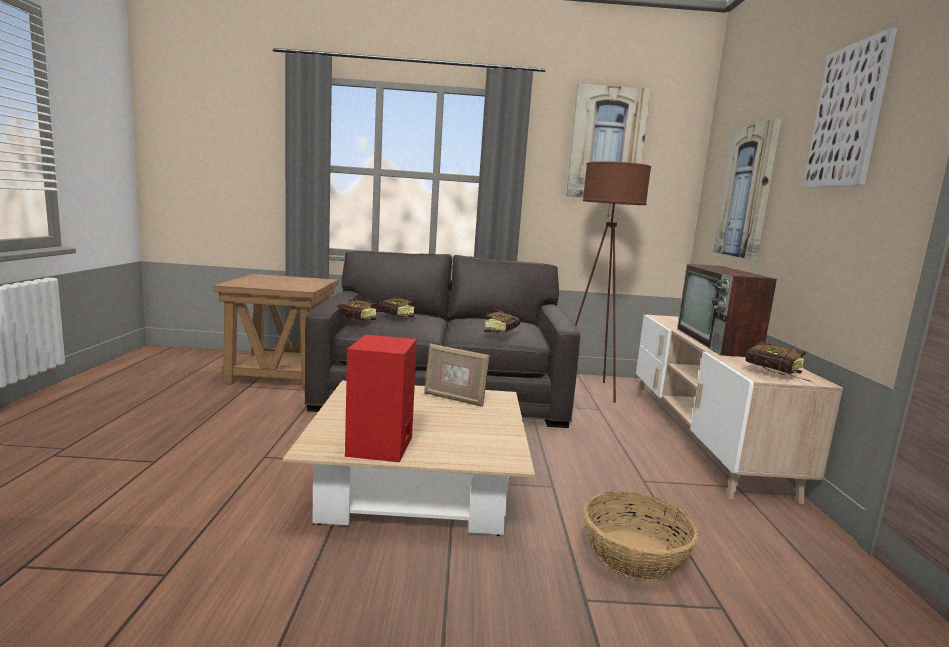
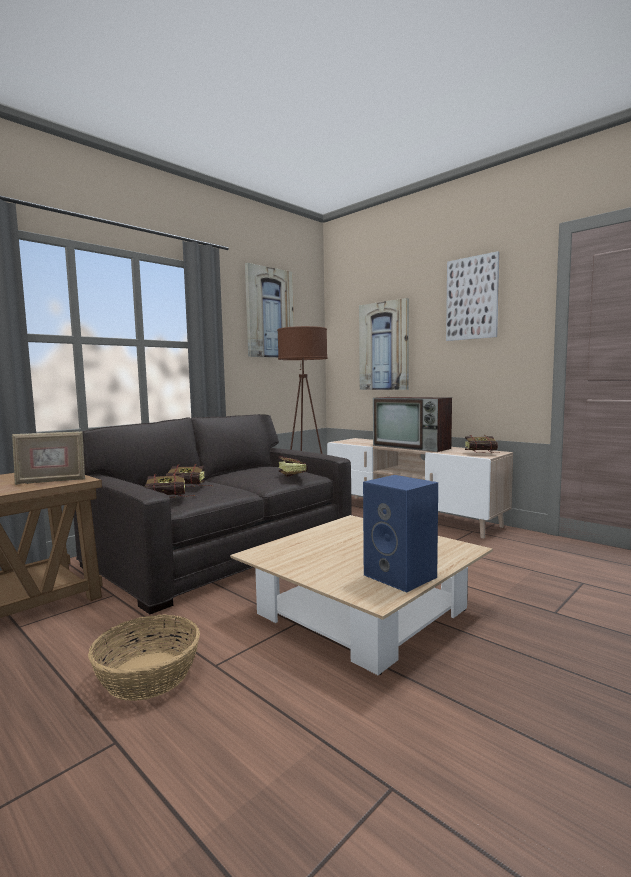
camera: 45 degrees left, 5 degrees down
red speaker [345,335,417,462] -> blue speaker [363,475,438,592]
picture frame [424,344,489,407] -> picture frame moved to [12,431,85,485]
basket [584,491,698,581] -> basket moved to [88,614,200,701]

